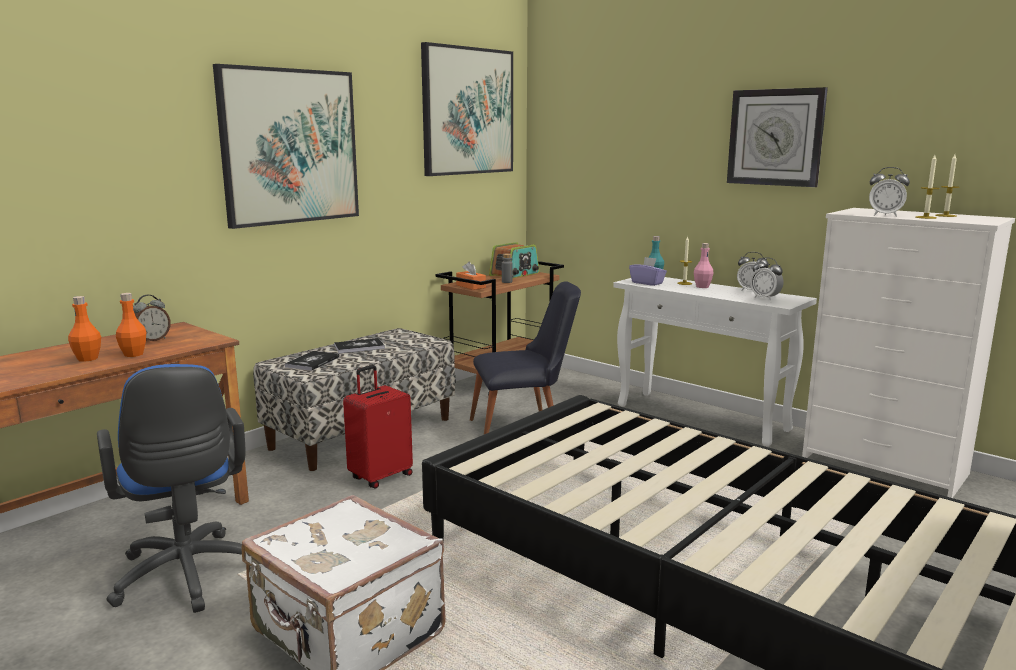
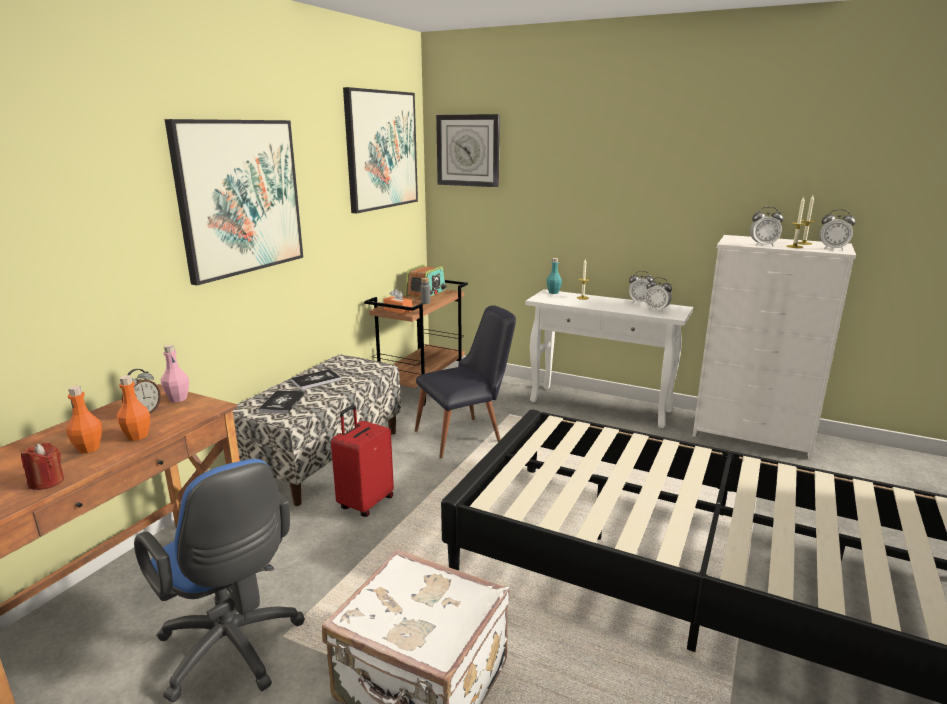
camera: 15 degrees left, 5 degrees up
purple tissue box [629,257,667,286] -> none
pink bottle [694,243,713,288] -> pink bottle moved to [161,345,189,402]
wall clock [727,87,828,187] -> wall clock moved to [436,114,500,187]
none -> red candle [21,442,64,490]
none -> alarm clock [819,209,856,251]

